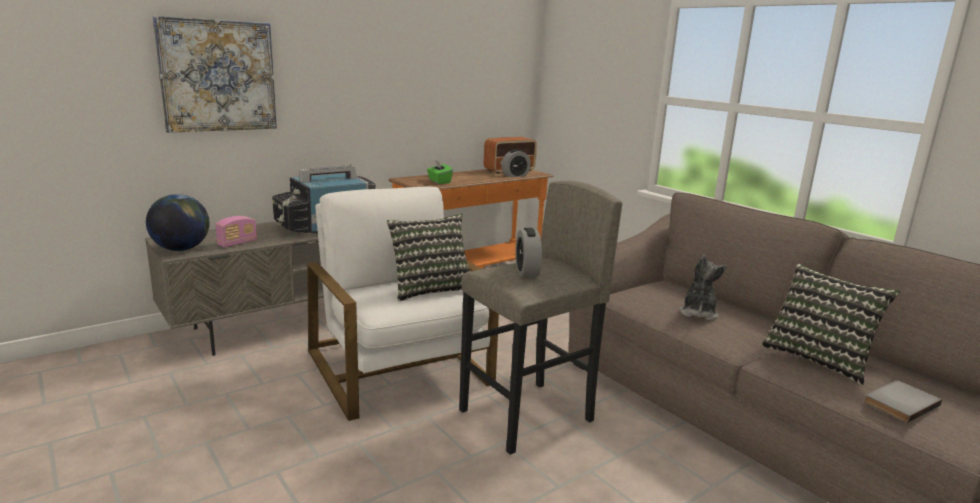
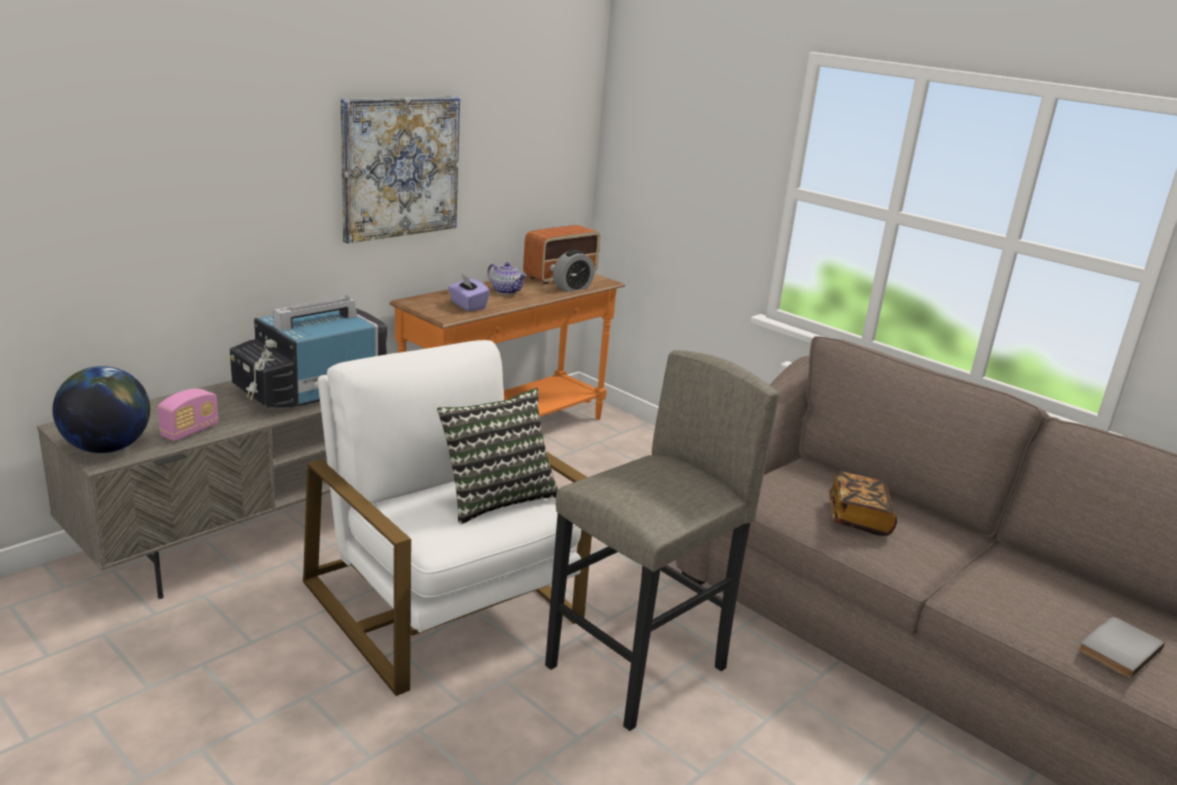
camera: 10 degrees left, 5 degrees up
picture [152,16,277,133] -> picture moved to [341,96,460,244]
green tissue box [427,160,453,184] -> purple tissue box [448,273,490,311]
alarm clock [515,228,542,277] -> none
plush toy [679,254,727,320] -> book [829,471,897,536]
pillow [761,263,900,385] -> none
none -> teapot [487,262,527,295]

